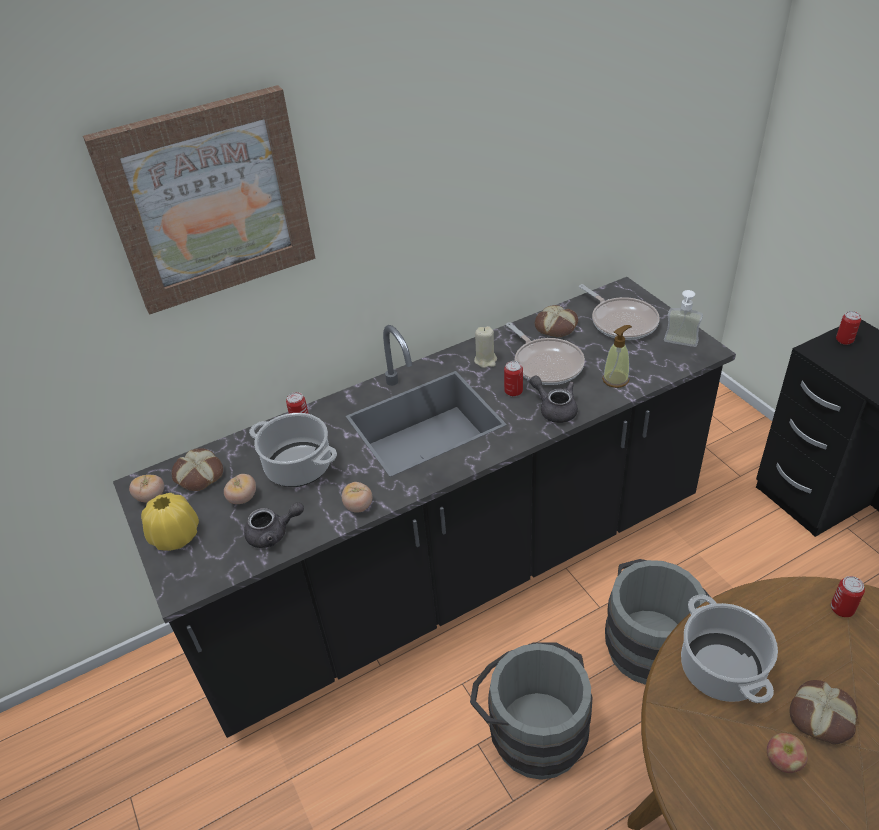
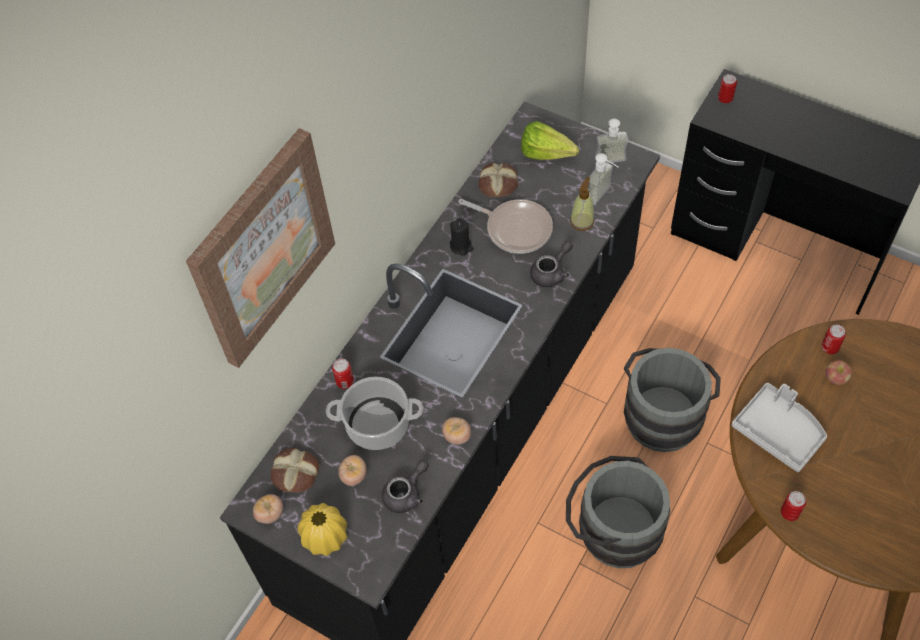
camera: 30 degrees left, 15 degrees up
beige candle [474,326,497,368] -> black candle [450,218,474,256]
can [504,361,523,397] -> can moved to [781,491,806,521]
grey teapot [529,375,578,423] -> grey teapot turned 120 degrees clockwise [530,241,573,287]
frying pan [579,284,660,340] -> lettuce [521,121,579,160]
cooking pot [681,595,778,703] -> grey tray [732,383,827,472]
apple [767,733,808,773] -> apple moved to [825,360,852,385]
bread [790,680,858,745] -> none
none -> soap dispenser [588,153,618,205]

